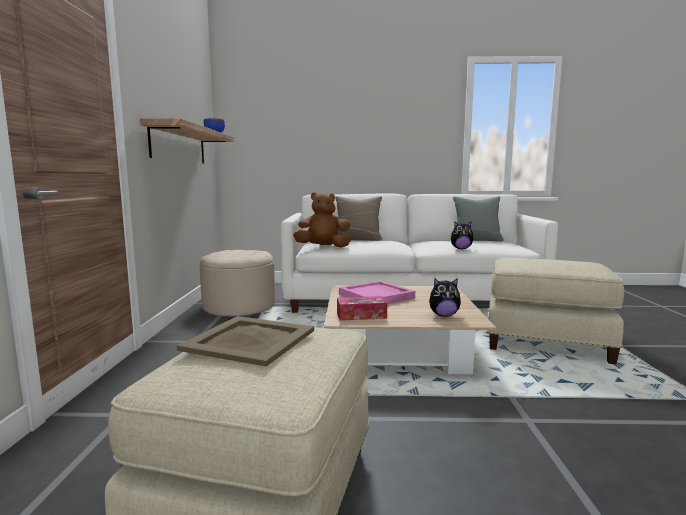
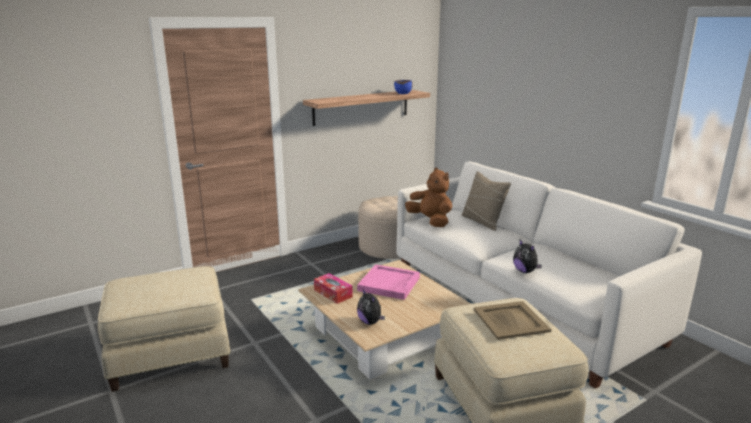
camera: 55 degrees right, 10 degrees up
beige tray [177,316,314,367] -> beige tray moved to [474,301,552,340]
grey pillow [453,197,504,242] -> none

